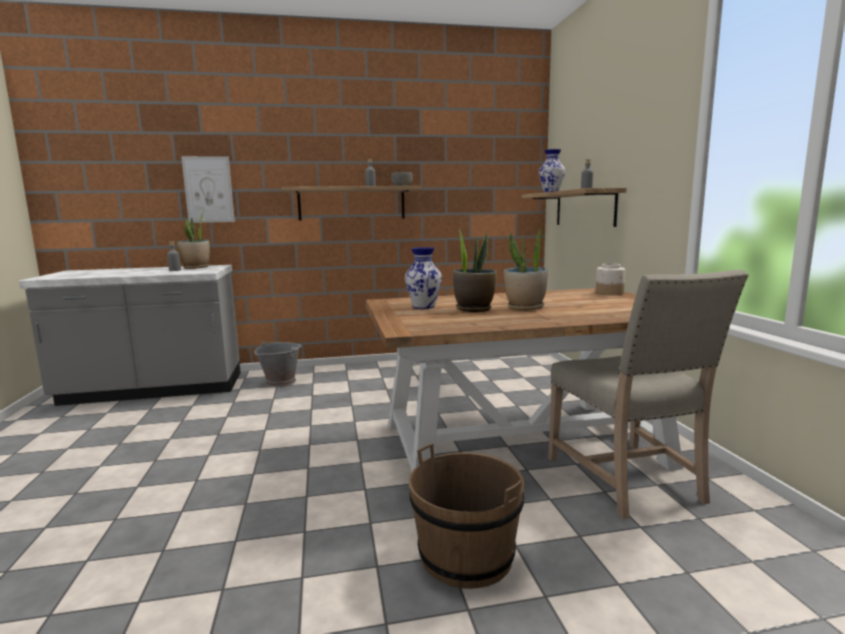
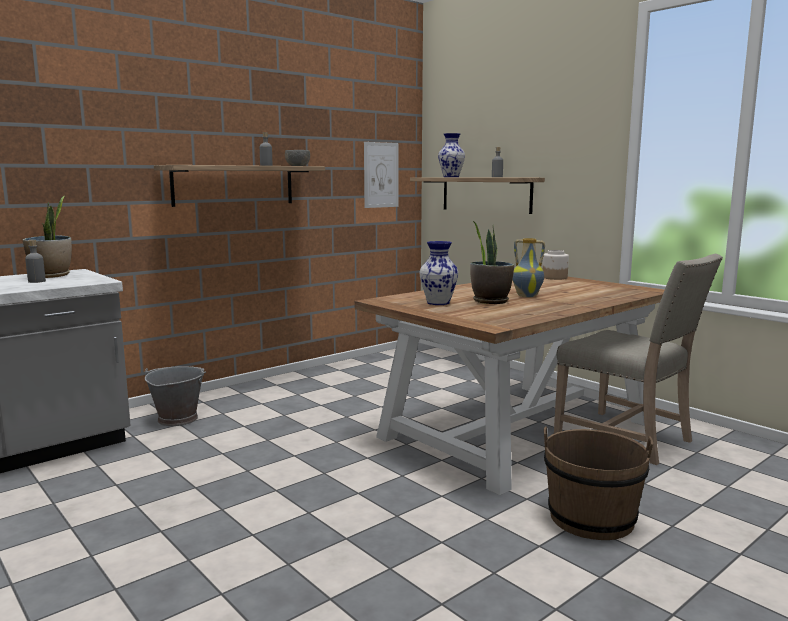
camera: 30 degrees left, 0 degrees up
picture [181,156,235,223] -> picture moved to [364,142,399,208]
potted plant [504,228,547,310] -> vase [513,238,545,298]

